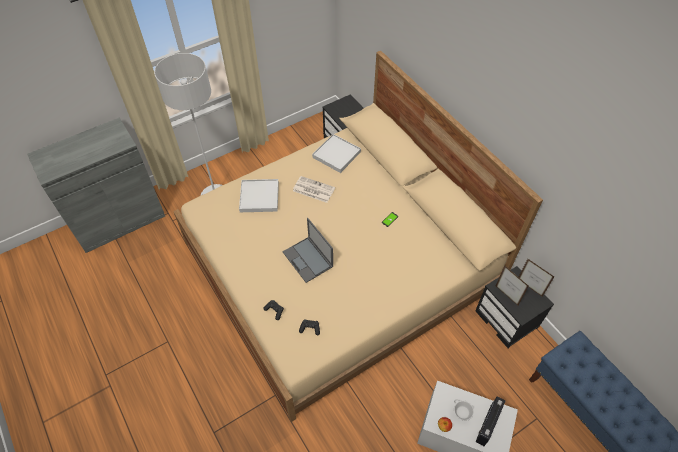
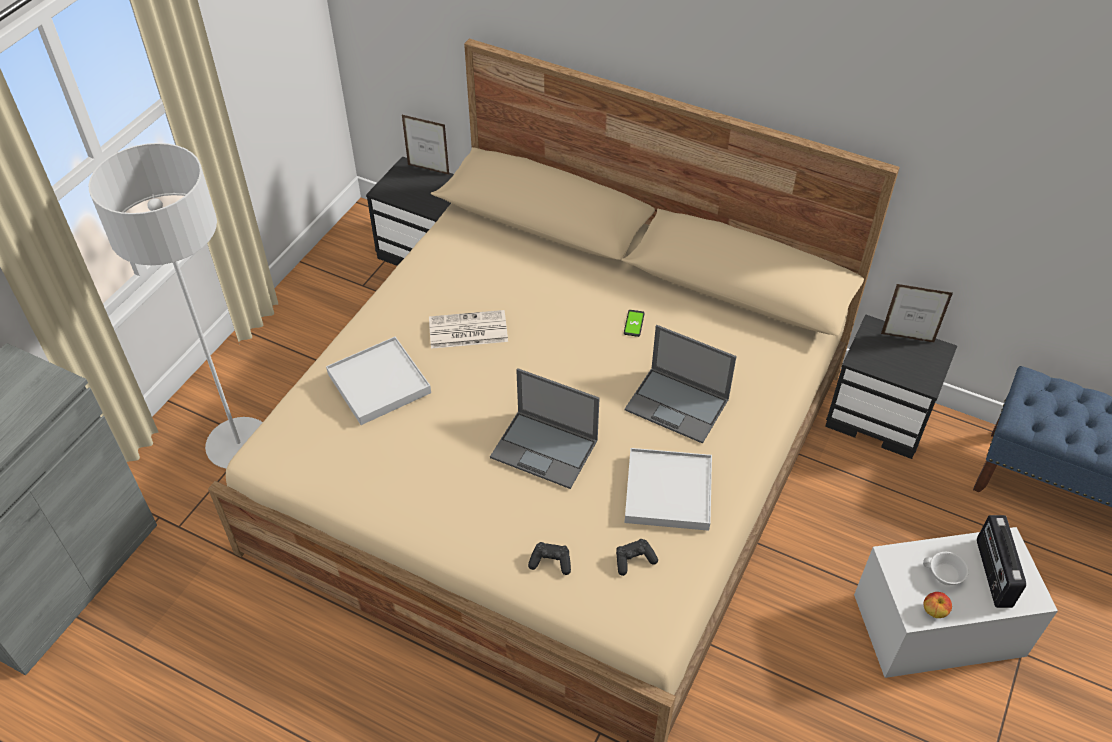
camera: 30 degrees left, 5 degrees down
white tray [312,134,361,173] -> white tray moved to [624,448,712,531]
picture frame [496,266,529,305] -> picture frame moved to [402,115,450,175]
none -> laptop [625,325,737,444]

